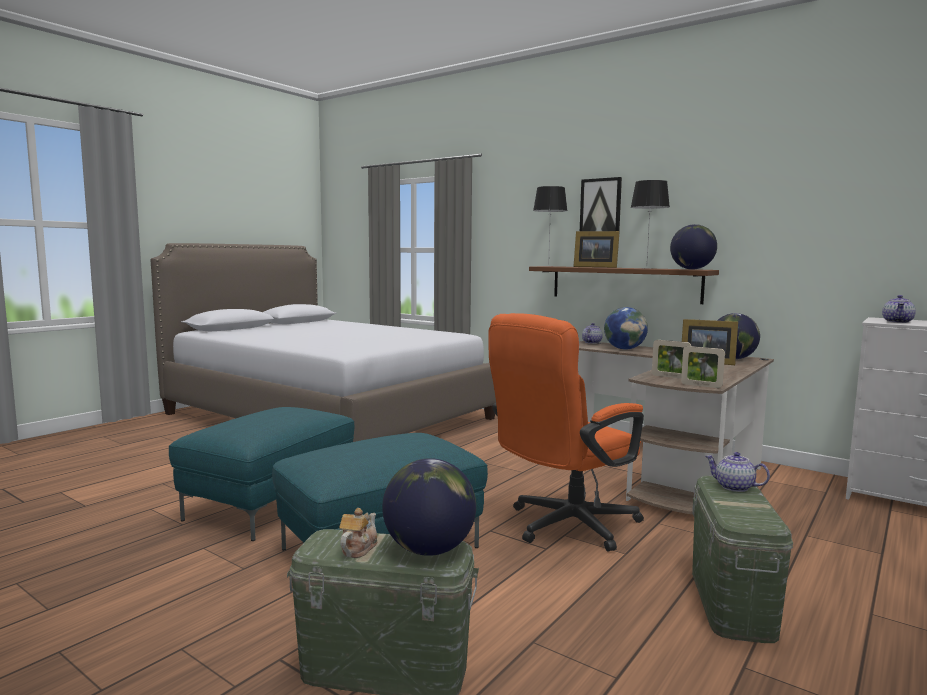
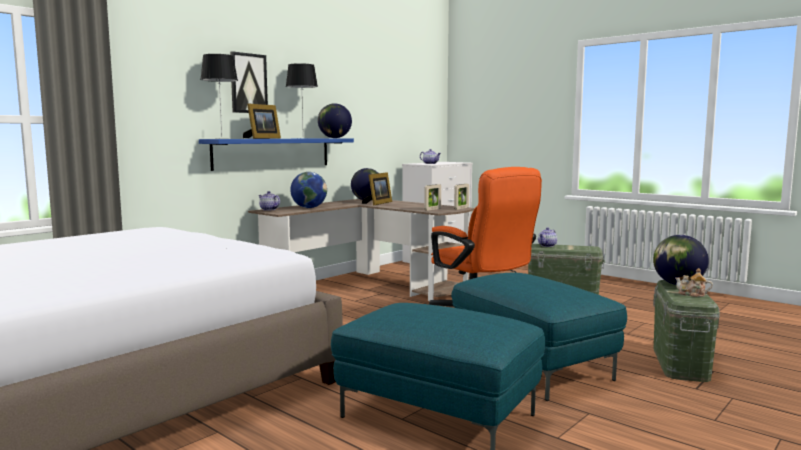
camera: 85 degrees left, 0 degrees up
brown shelf [529,266,719,304] -> blue shelf [199,138,354,171]

